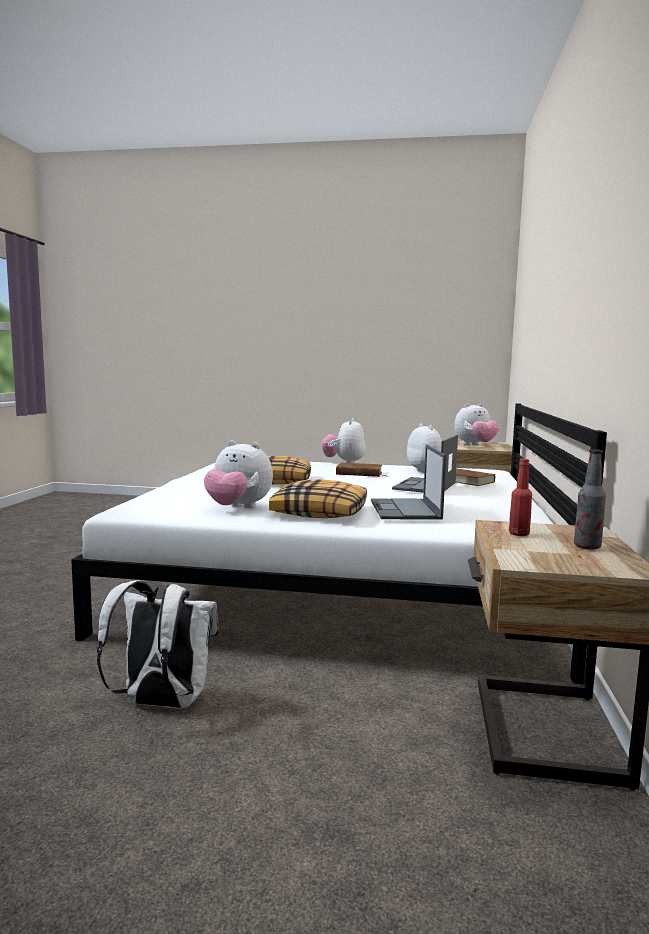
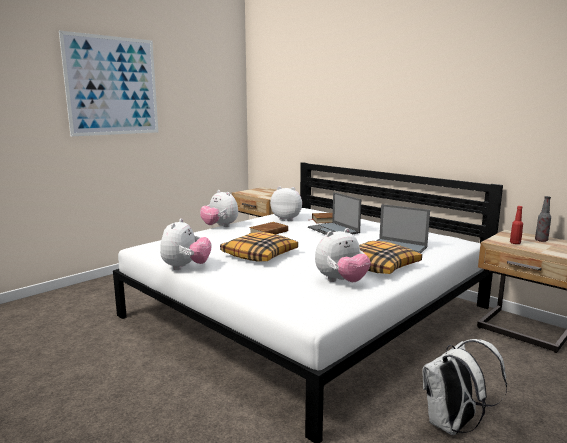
camera: 55 degrees left, 5 degrees up
plush toy [454,403,499,445] -> plush toy moved to [160,218,211,270]
none -> picture [59,31,158,136]

